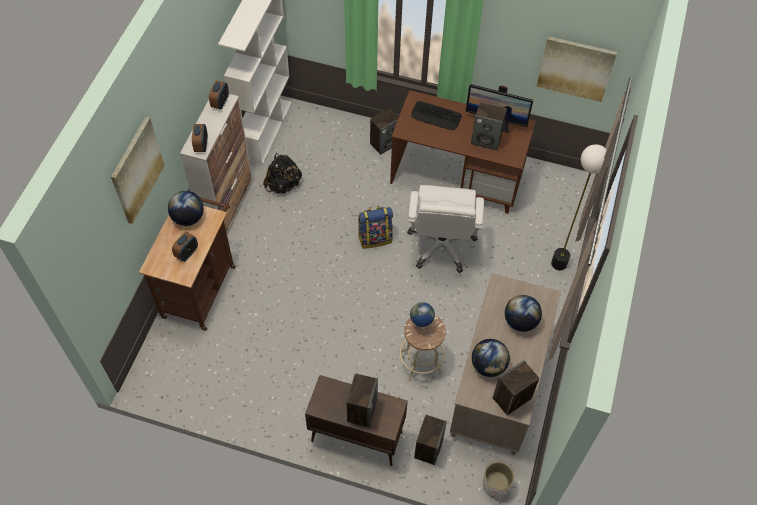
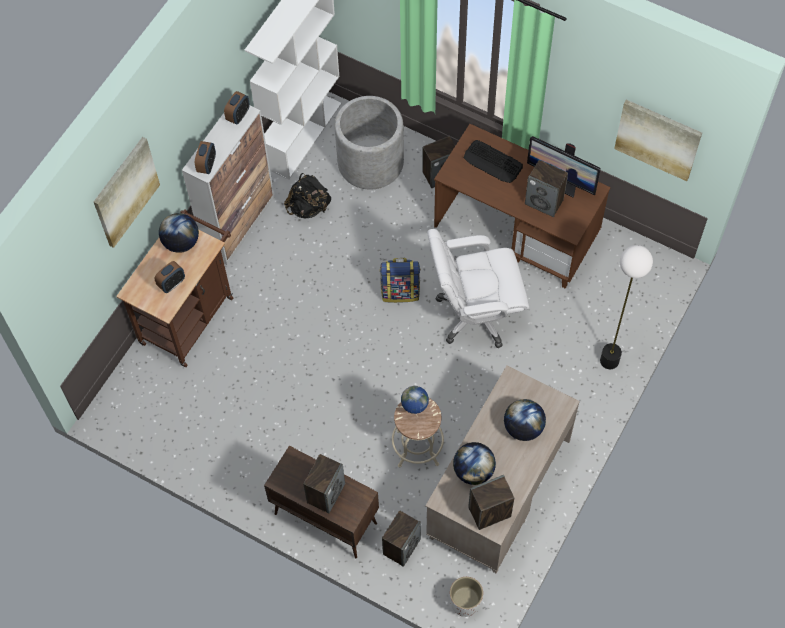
camera: 15 degrees right, 5 degrees up
white office chair [407,185,484,273] -> white office chair turned 60 degrees clockwise [427,229,529,348]
none -> grey planter [335,96,404,190]

